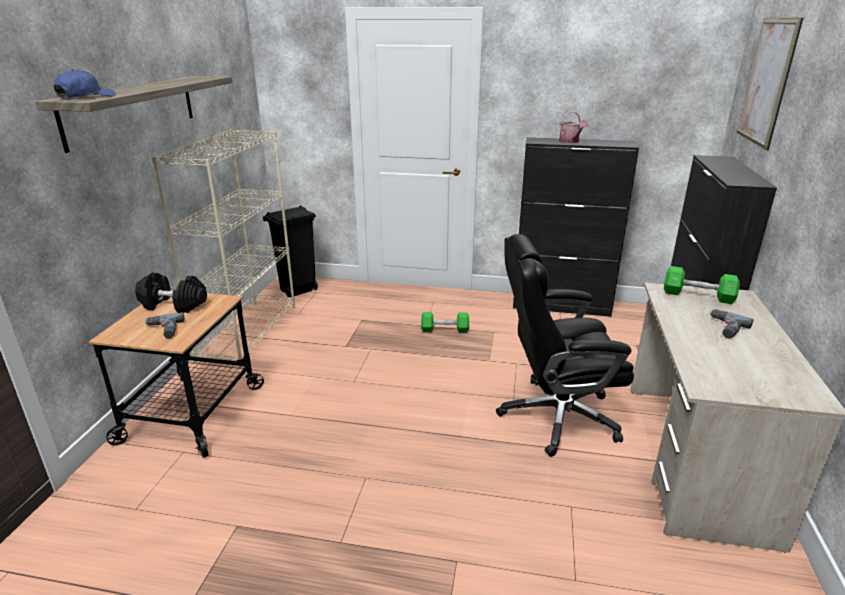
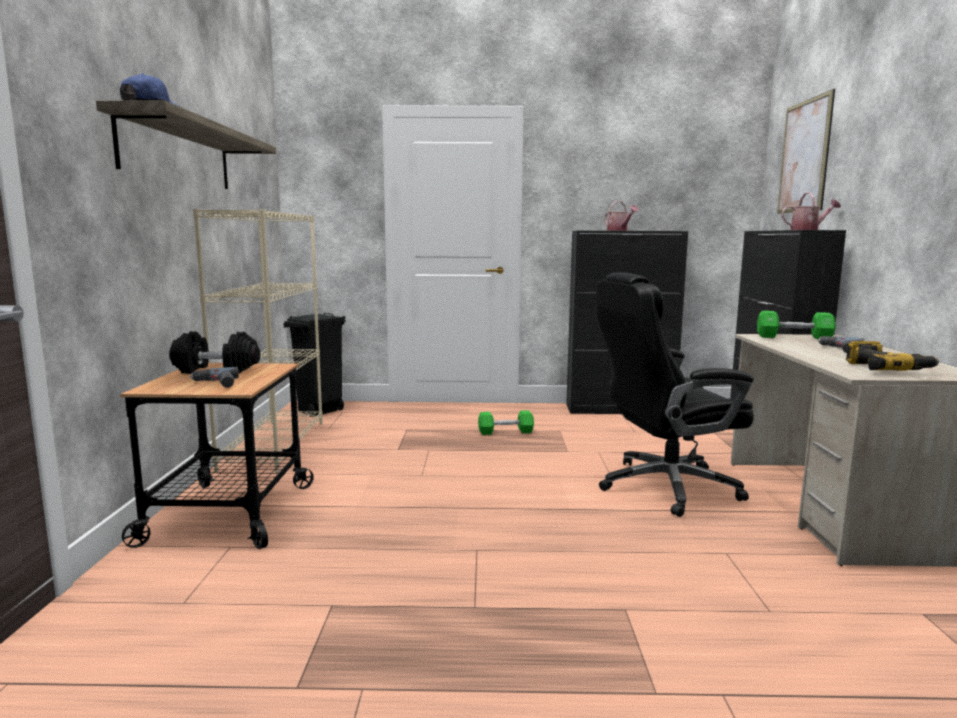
camera: 10 degrees left, 15 degrees down
none -> watering can [782,192,841,230]
none -> power drill [846,341,939,371]

